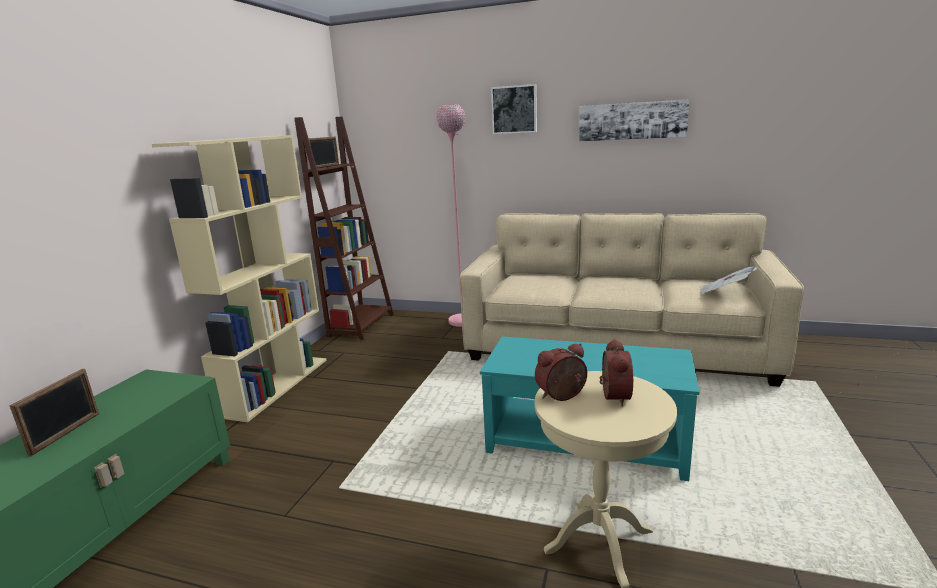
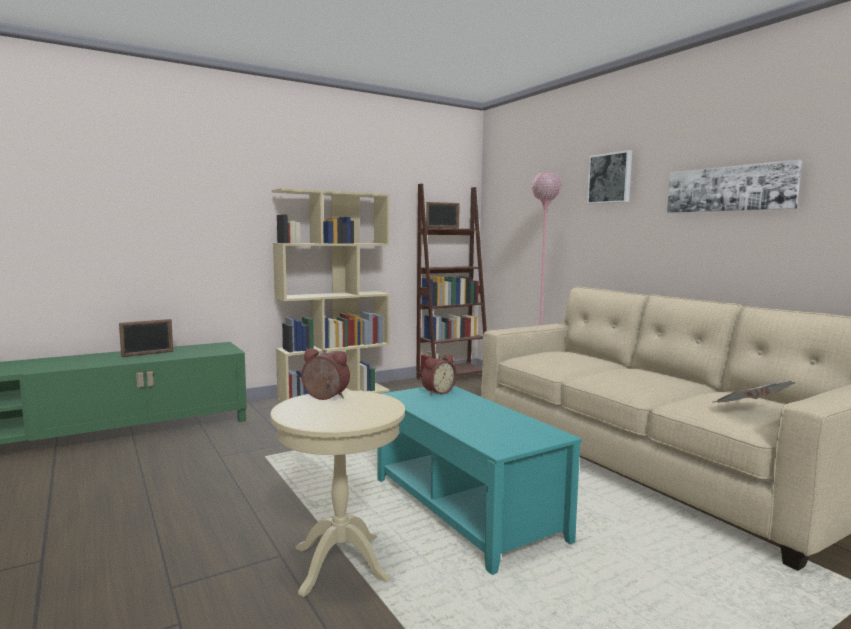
camera: 40 degrees right, 10 degrees down
alarm clock [599,339,633,406] -> alarm clock moved to [421,354,457,396]

